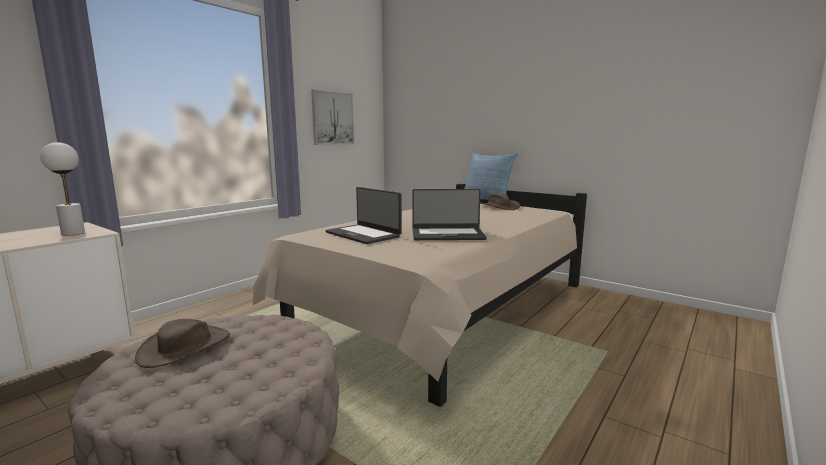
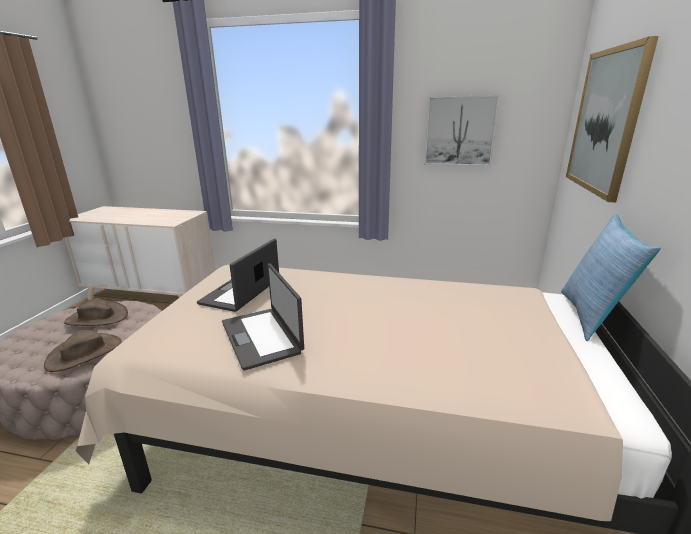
camera: 65 degrees right, 10 degrees up
white table lamp [40,142,85,236] -> none
brown hat [480,193,520,210] -> brown hat moved to [44,330,122,372]
none -> picture [566,36,659,202]

